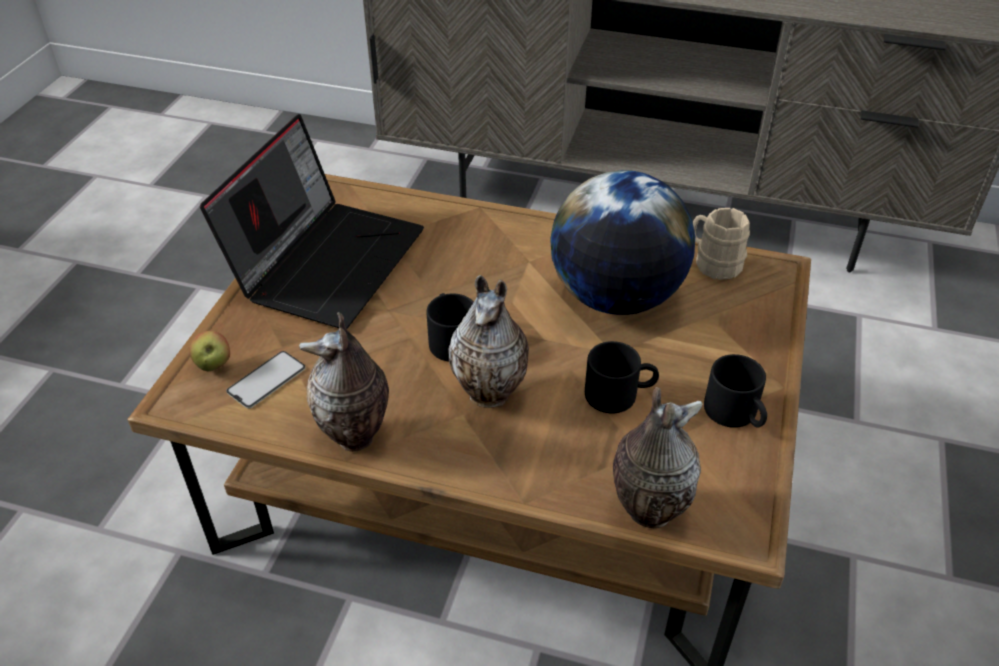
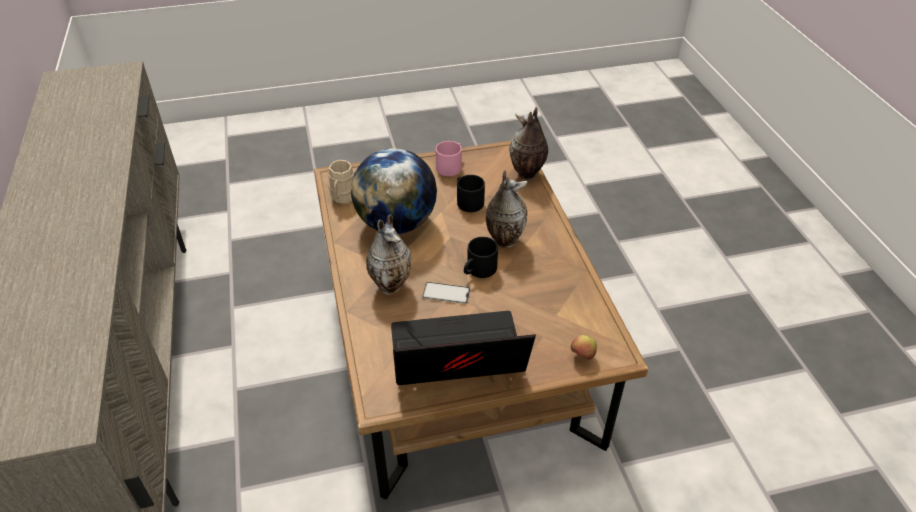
camera: 120 degrees left, 0 degrees up
phone [226,351,305,409] -> phone moved to [422,282,470,304]
vase [299,312,389,452] -> vase moved to [366,214,412,295]
black mug [704,354,767,428] -> pink mug [436,141,462,176]

